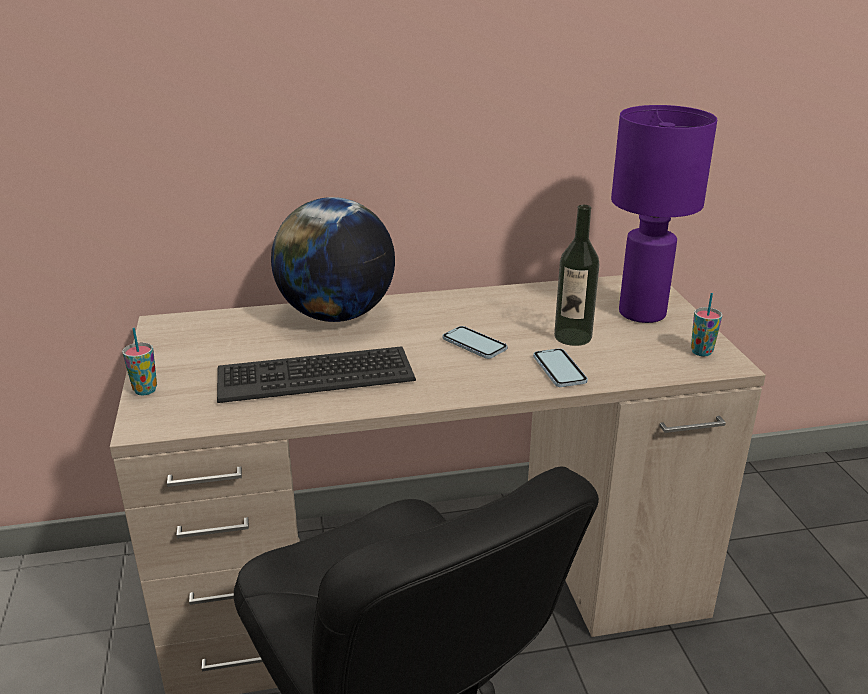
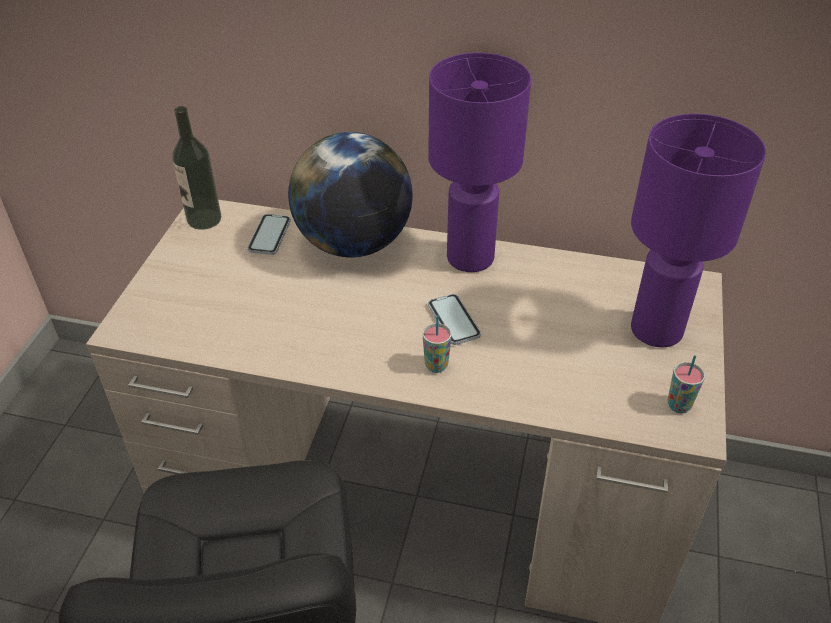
camera: 25 degrees right, 15 degrees up
cup [122,328,157,395] -> cup moved to [423,315,452,373]
keyboard [217,346,416,403] -> none
phone [533,348,588,387] -> phone moved to [247,214,291,255]
bottle [554,205,599,346] -> bottle moved to [172,106,221,230]
none -> purple table lamp [428,53,531,272]

